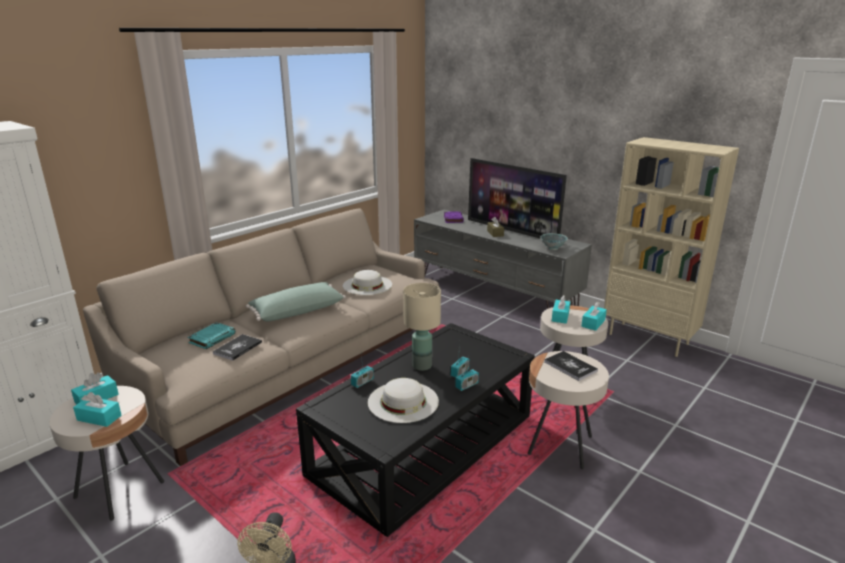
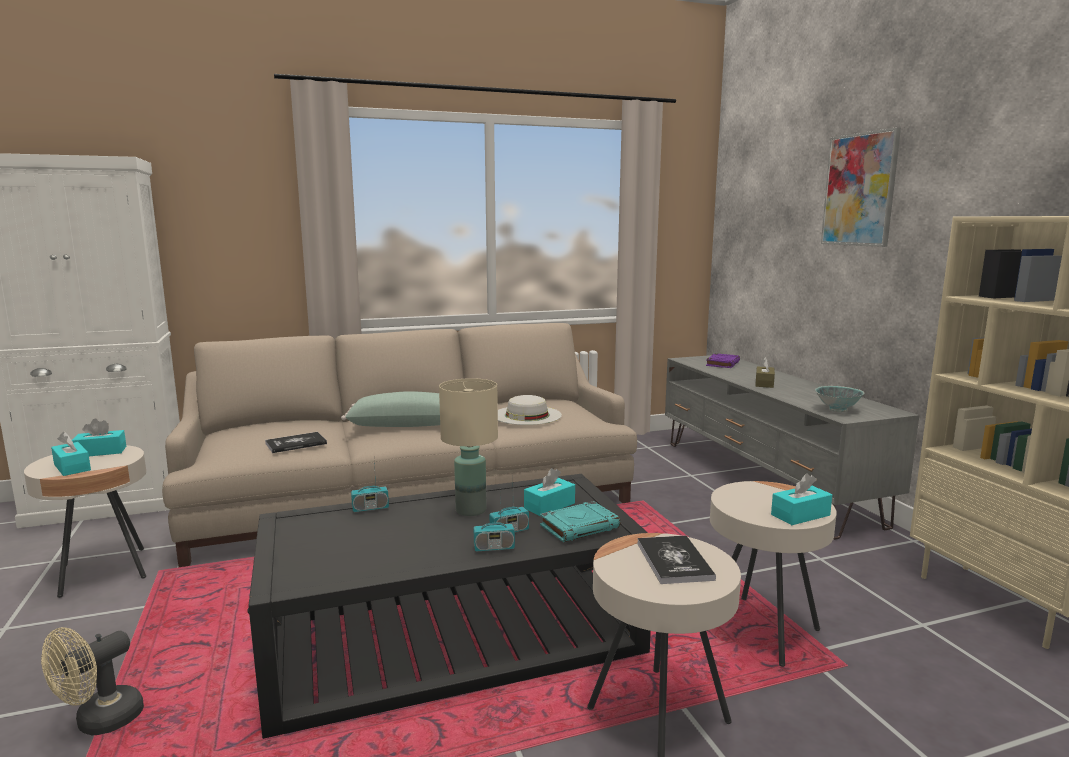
camera: 30 degrees right, 10 degrees down
turquoise book [188,322,236,349] -> turquoise book moved to [540,501,621,542]
white hat [368,378,439,423] -> none
television [468,158,567,239] -> none
turquoise tissue box [552,295,570,323] -> turquoise tissue box moved to [524,468,575,516]
none -> picture [821,127,901,247]

